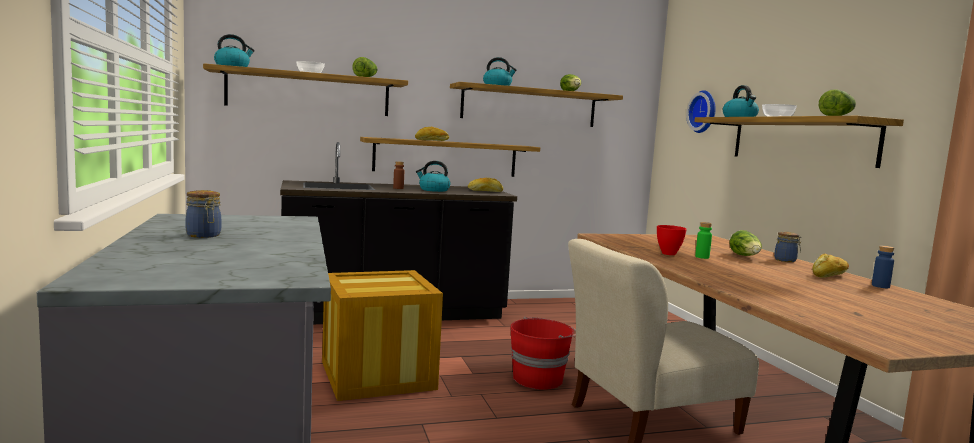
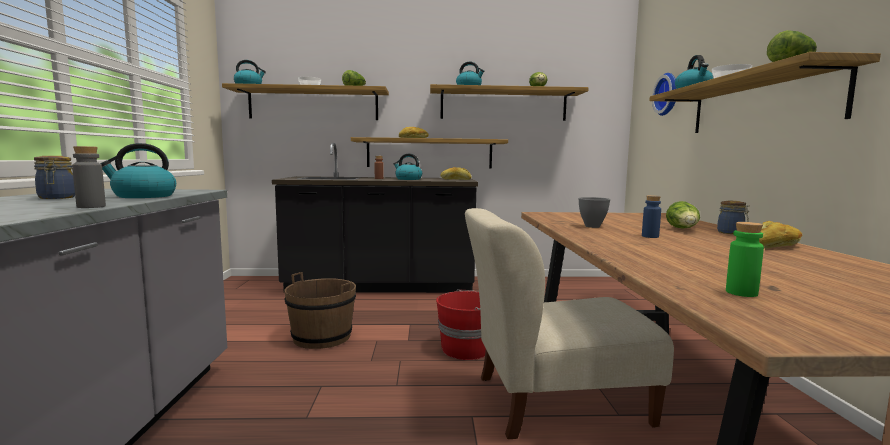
camera: 15 degrees right, 0 degrees up
crate [322,270,443,401] -> brown bucket [285,272,356,349]
red bowl [657,225,687,255] -> grey bowl [578,197,610,228]
green bottle [695,222,712,259] -> green bottle moved to [726,222,764,297]
blue bottle [872,246,894,288] -> blue bottle moved to [642,195,661,238]
none -> grey bottle [72,146,106,208]
none -> kettle [100,143,176,198]

